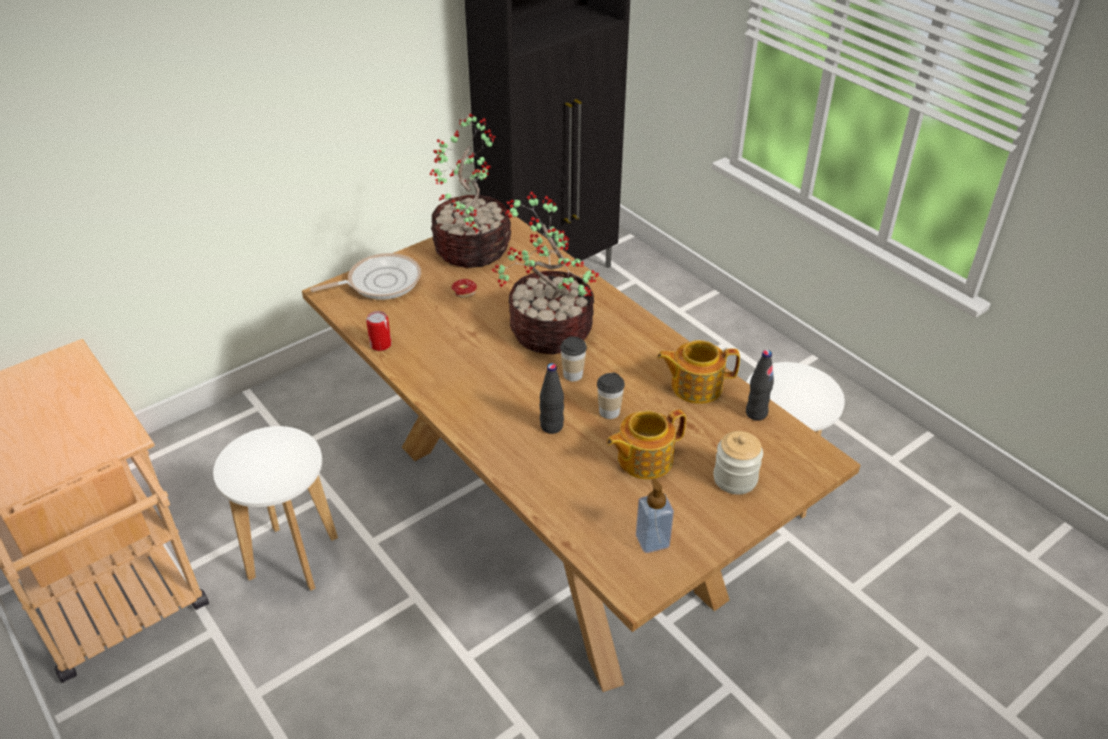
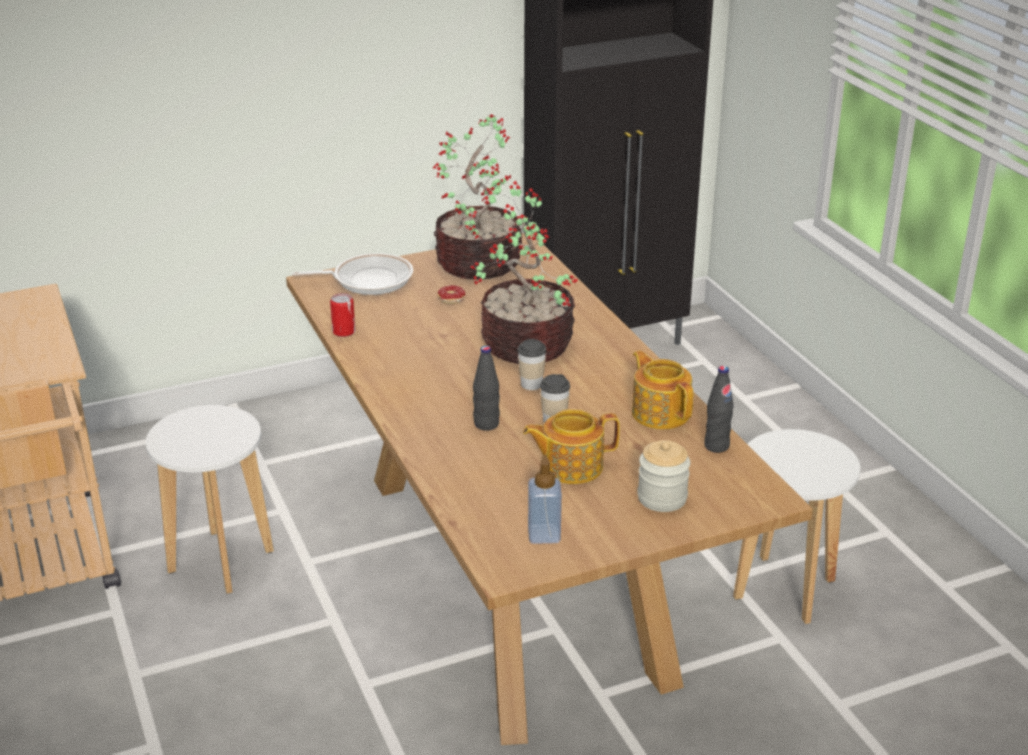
camera: 15 degrees right, 10 degrees down
teapot [657,340,740,404] -> teapot turned 45 degrees clockwise [632,350,693,429]

